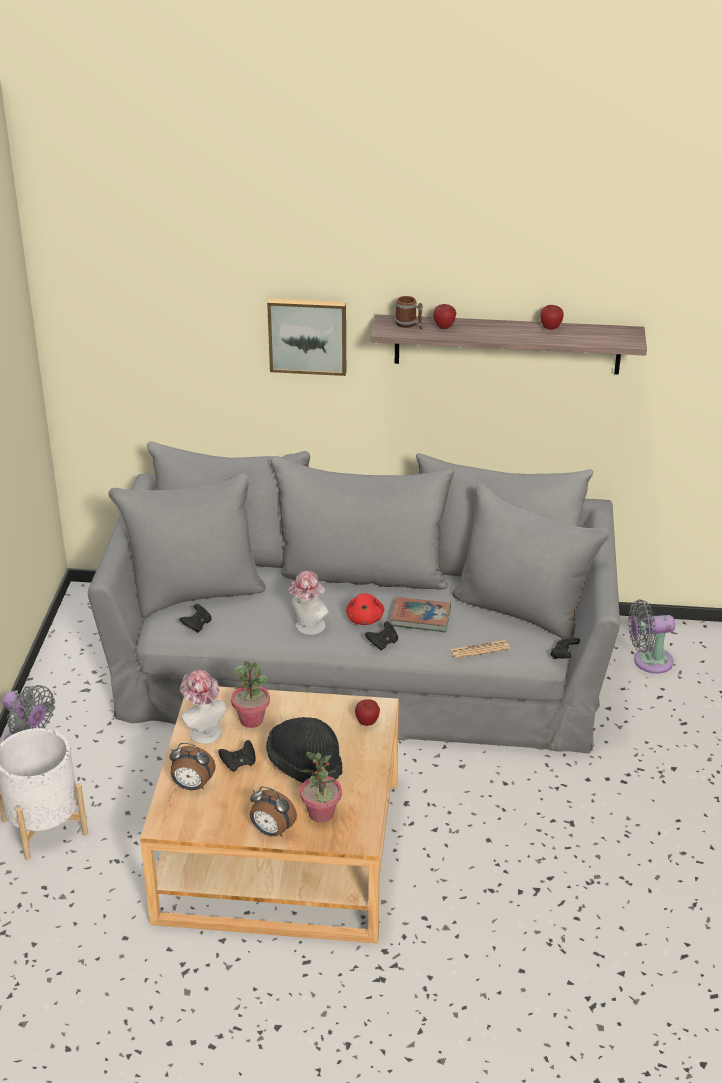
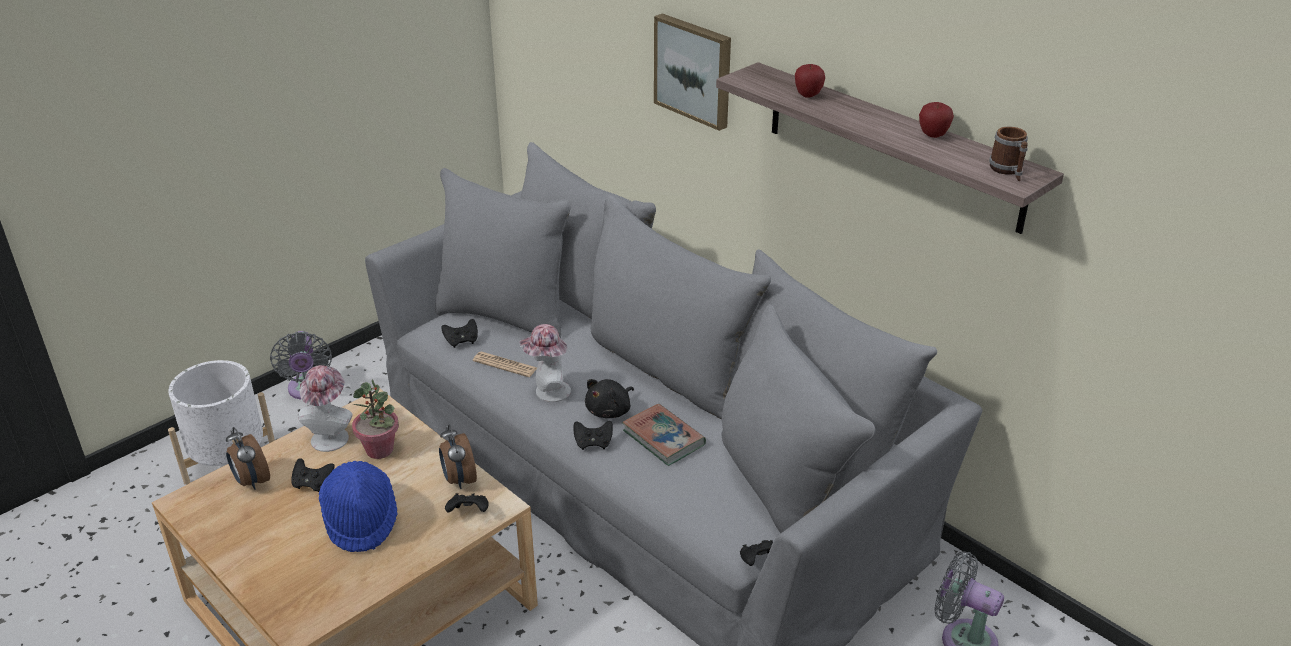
camera: 40 degrees right, 0 degrees up
alarm clock [250,786,297,837] -> alarm clock moved to [439,424,477,489]
black hat [266,717,343,783] -> blue hat [319,461,398,552]
potted plant [300,752,342,823] -> none
red plush toy [346,593,384,625] -> black plush toy [585,379,634,418]
apple [355,699,380,726] -> black game controller [445,493,489,512]
mug [395,296,423,329] -> mug moved to [989,127,1028,182]
newspaper [450,640,510,659] -> newspaper moved to [473,351,537,377]

